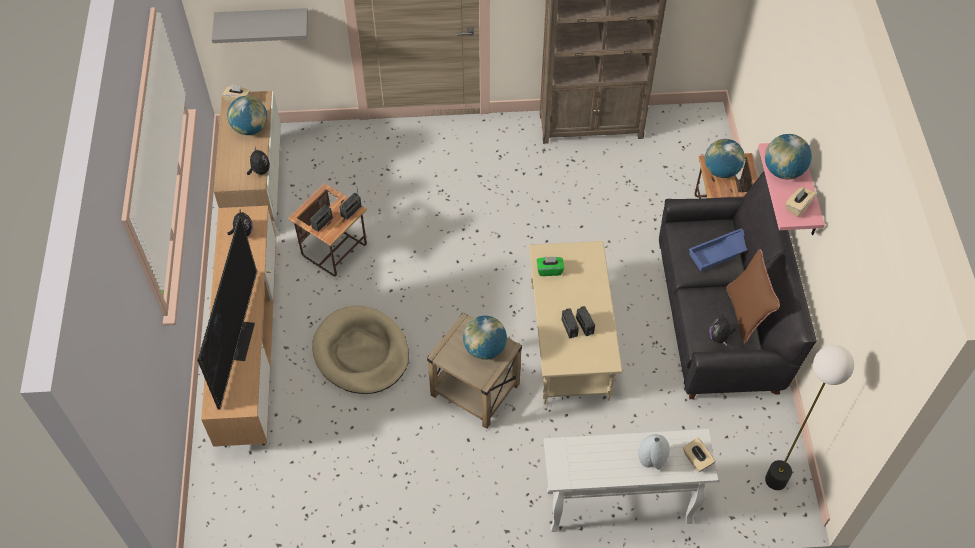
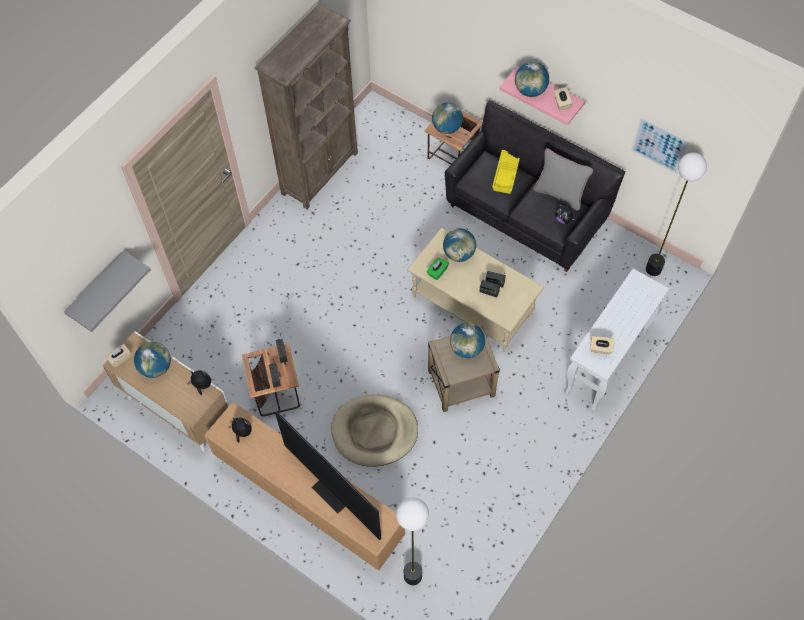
camera: 50 degrees left, 5 degrees up
grey vase [638,434,670,470] -> none
beige tissue box [683,438,716,472] -> beige tissue box moved to [590,336,615,354]
blue tray [689,228,748,271] -> yellow tray [492,150,520,194]
brown pillow [726,249,780,343] -> grey pillow [533,148,593,211]
none -> floor lamp [396,497,429,585]
none -> globe [443,228,476,262]
none -> picture [631,117,689,174]

